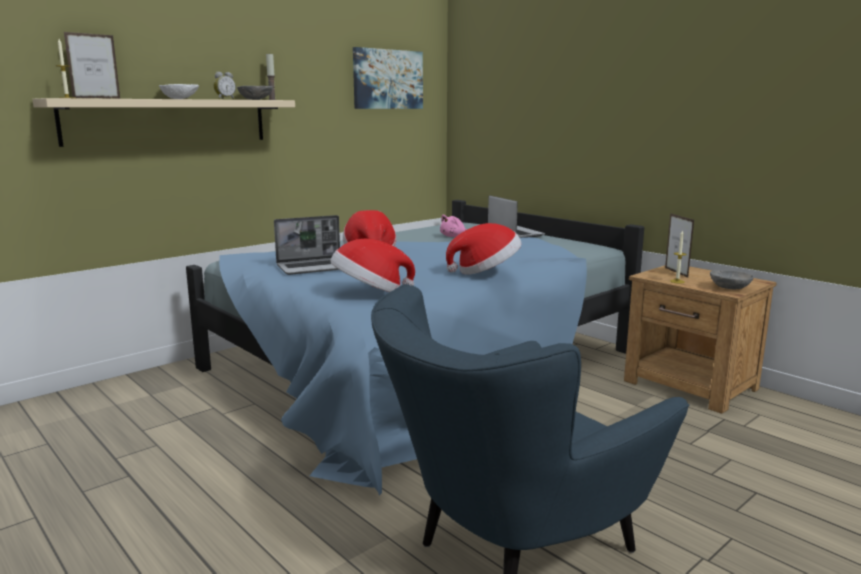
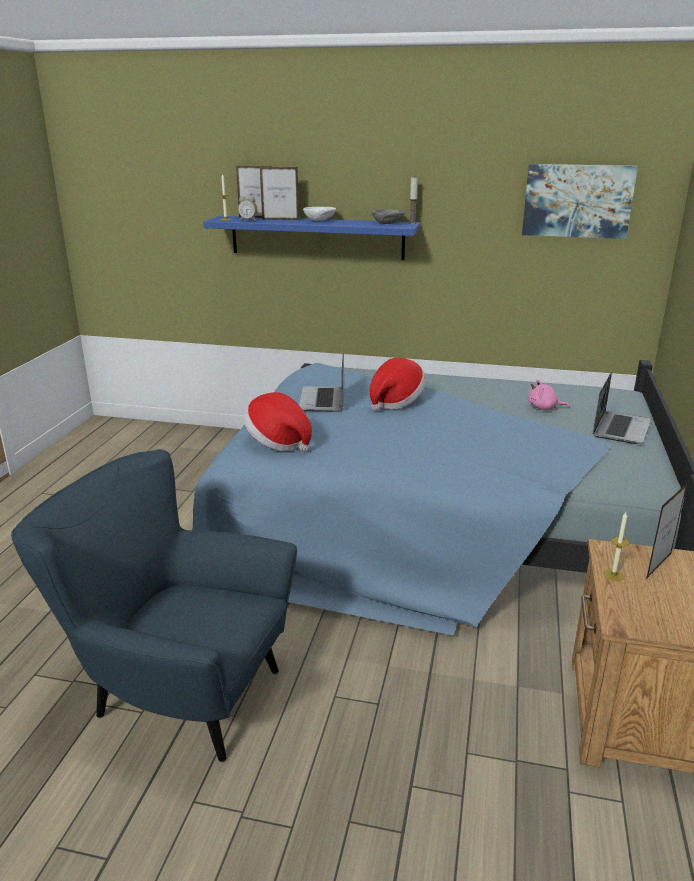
camera: 55 degrees right, 10 degrees up
beige shelf [32,98,295,147] -> blue shelf [203,216,420,260]
alarm clock [213,72,236,99] -> alarm clock moved to [238,196,257,221]
laptop [274,215,340,275] -> laptop turned 60 degrees clockwise [299,350,344,412]
hat [446,223,521,274] -> none
grey bowl [710,270,754,290] -> none
none -> picture frame [260,167,299,220]

